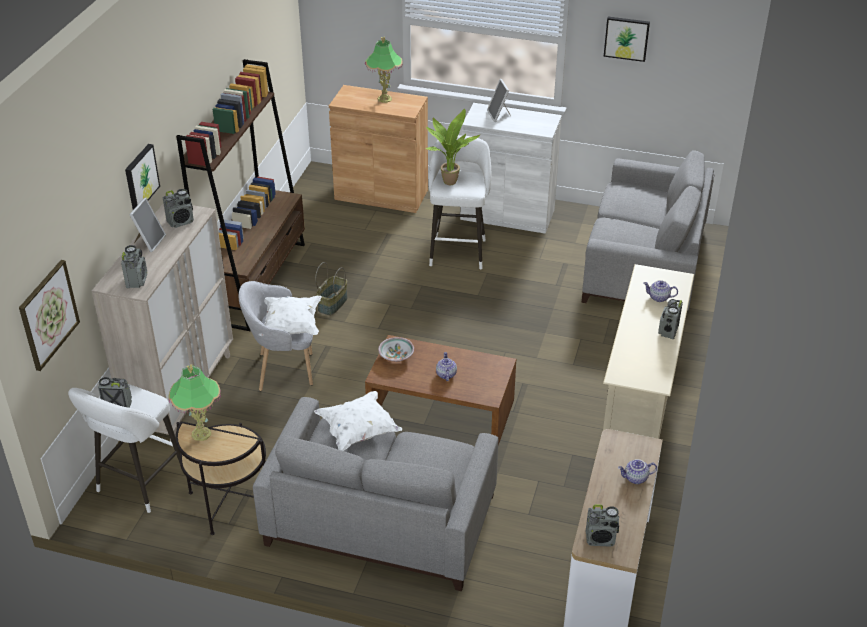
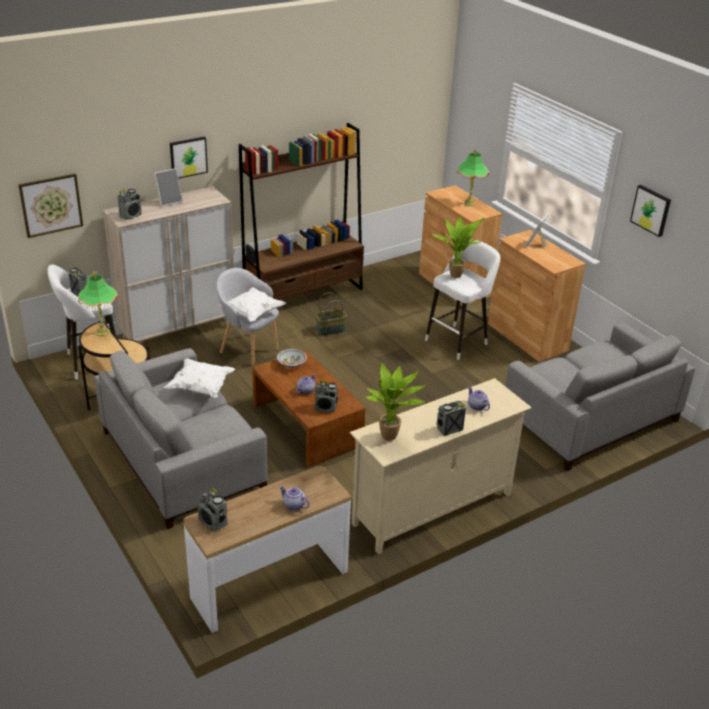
camera: 40 degrees right, 5 degrees down
radio [163,189,194,228] -> radio moved to [315,380,338,413]
white cabinet [460,103,562,234] -> brown cabinet [488,230,586,362]
none -> potted plant [366,363,426,441]

